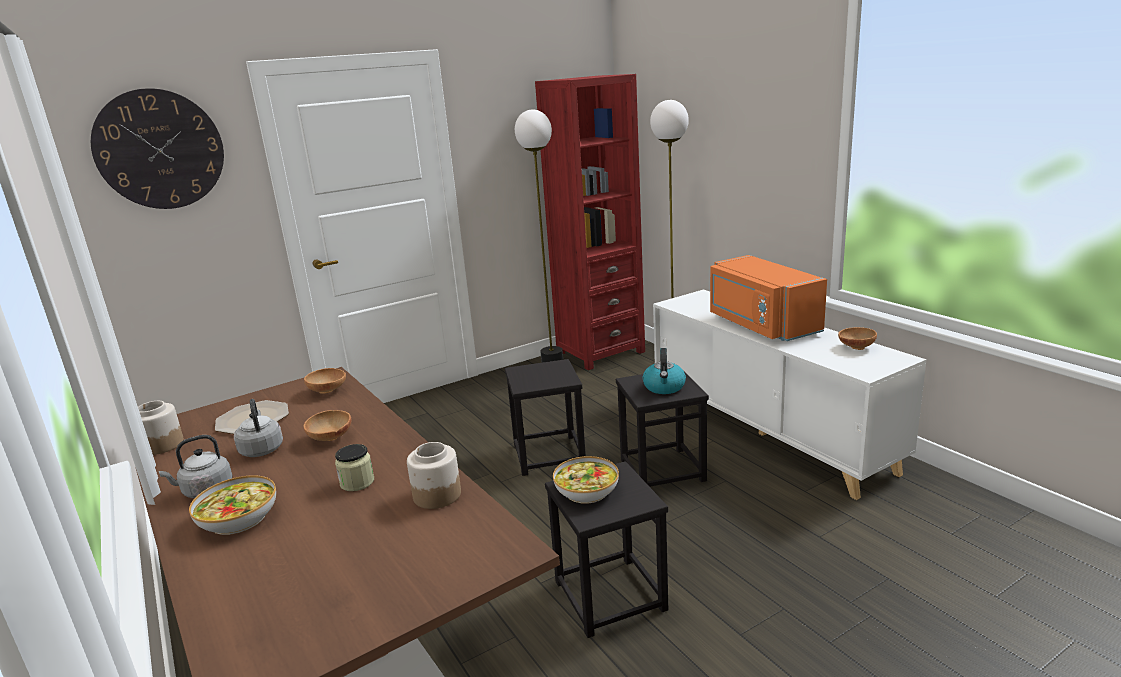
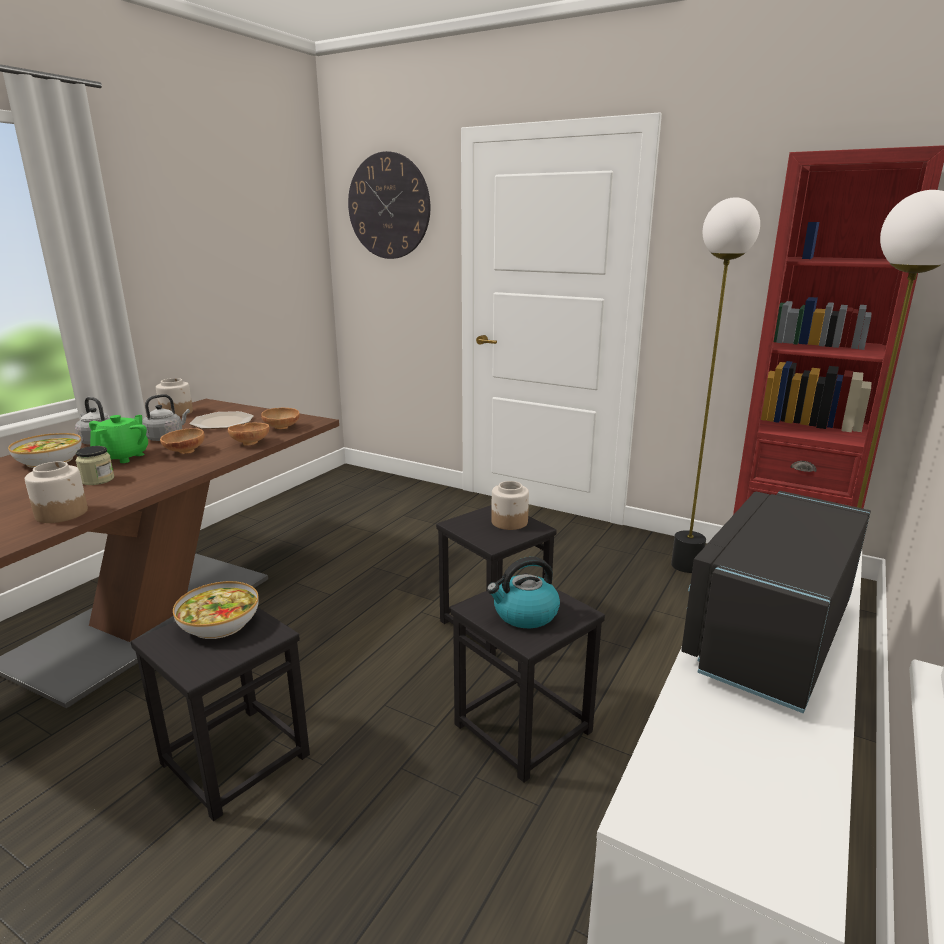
camera: 60 degrees right, 0 degrees up
orange microwave [710,255,827,341] -> black microwave [681,491,871,713]
brown bowl [838,327,877,350] -> brown bowl moved to [228,423,269,446]
none -> green teapot [89,415,148,463]
none -> jar [491,481,529,530]

